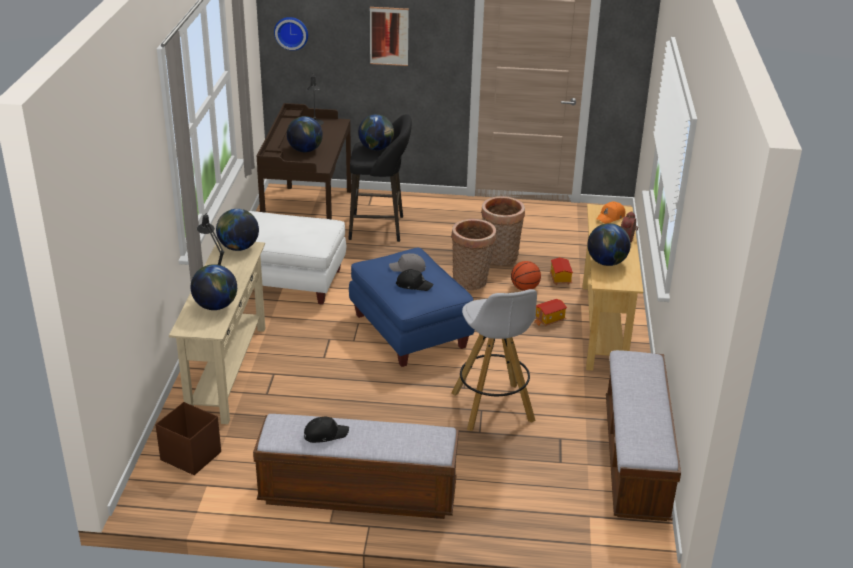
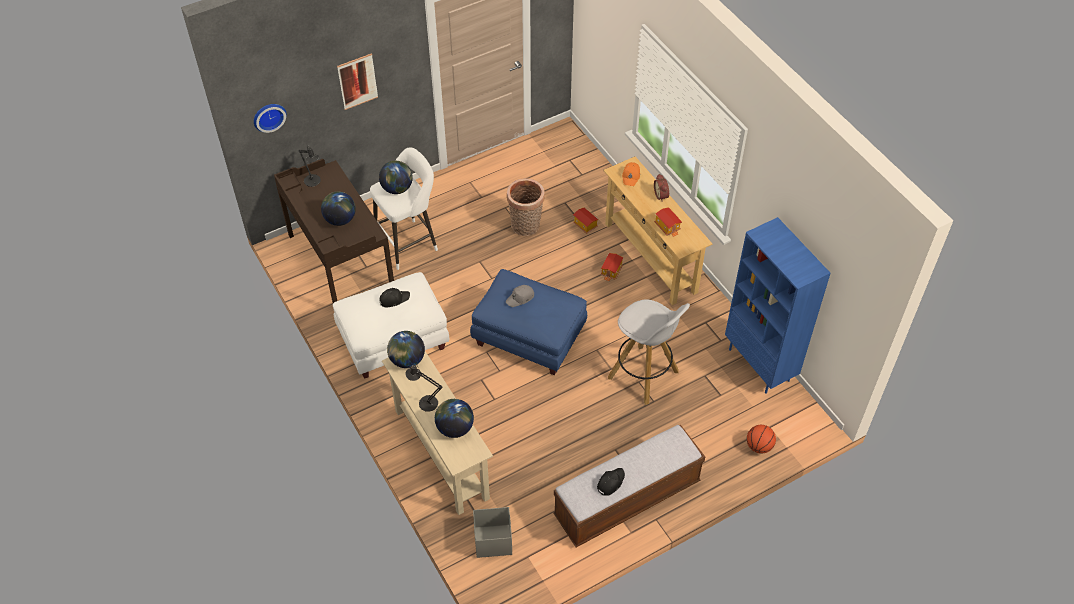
camera: 35 degrees left, 20 degrees up
brown storage box [155,402,221,475] -> grey storage box [473,507,512,558]
black stool [348,114,412,242] -> white stool [370,147,438,270]
black cap [396,269,434,291] -> black cap moved to [379,288,410,308]
basket [451,219,496,290] -> none
basketball [511,261,541,291] -> basketball moved to [747,425,776,454]
globe [587,223,631,266] -> toy house [654,207,682,237]
bench [606,350,681,521] -> blue bookcase [725,217,831,394]

